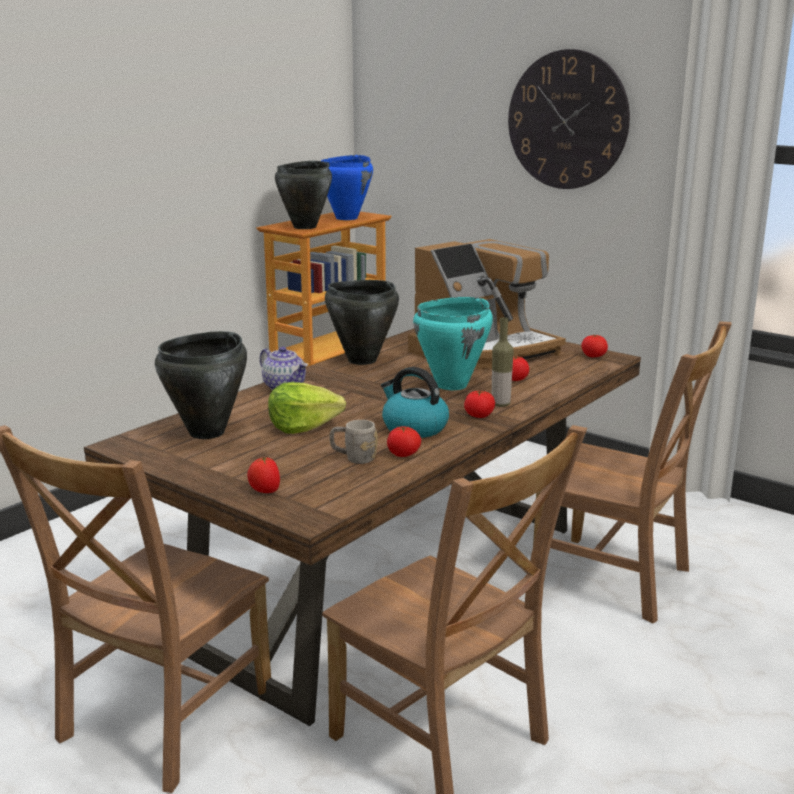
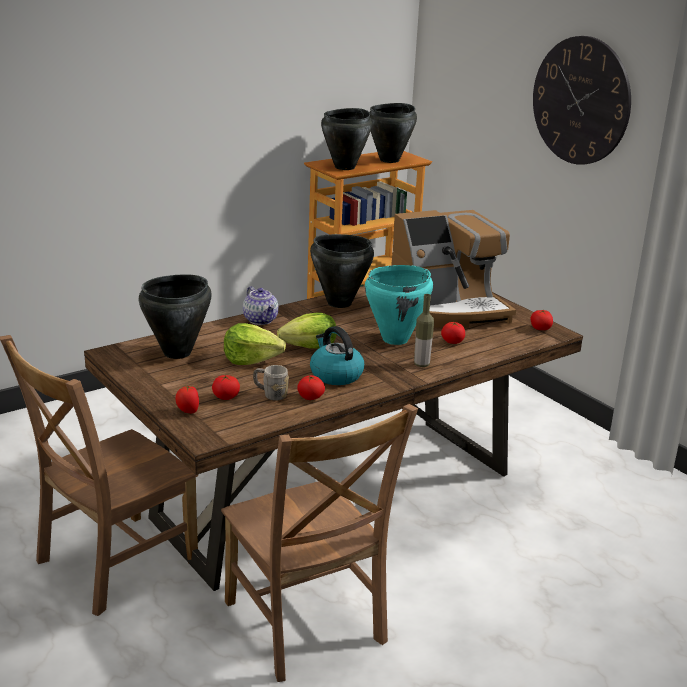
camera: 15 degrees right, 5 degrees up
blue cooking pot [321,155,373,220] -> black cooking pot [370,103,417,163]
tomato [464,390,495,418] -> tomato moved to [212,375,240,400]
brown chair [533,321,732,623] -> none
none -> lettuce [277,313,337,349]

